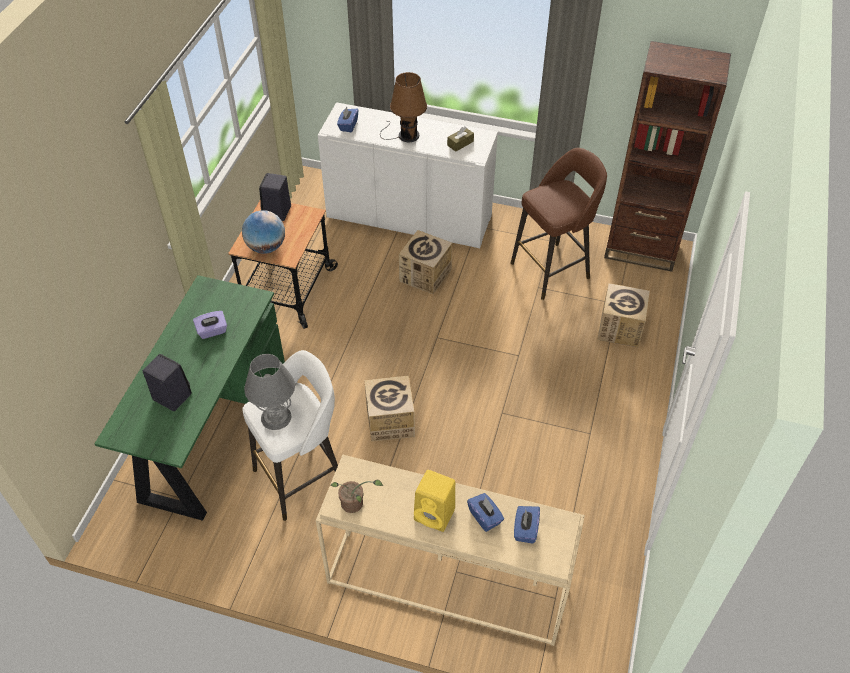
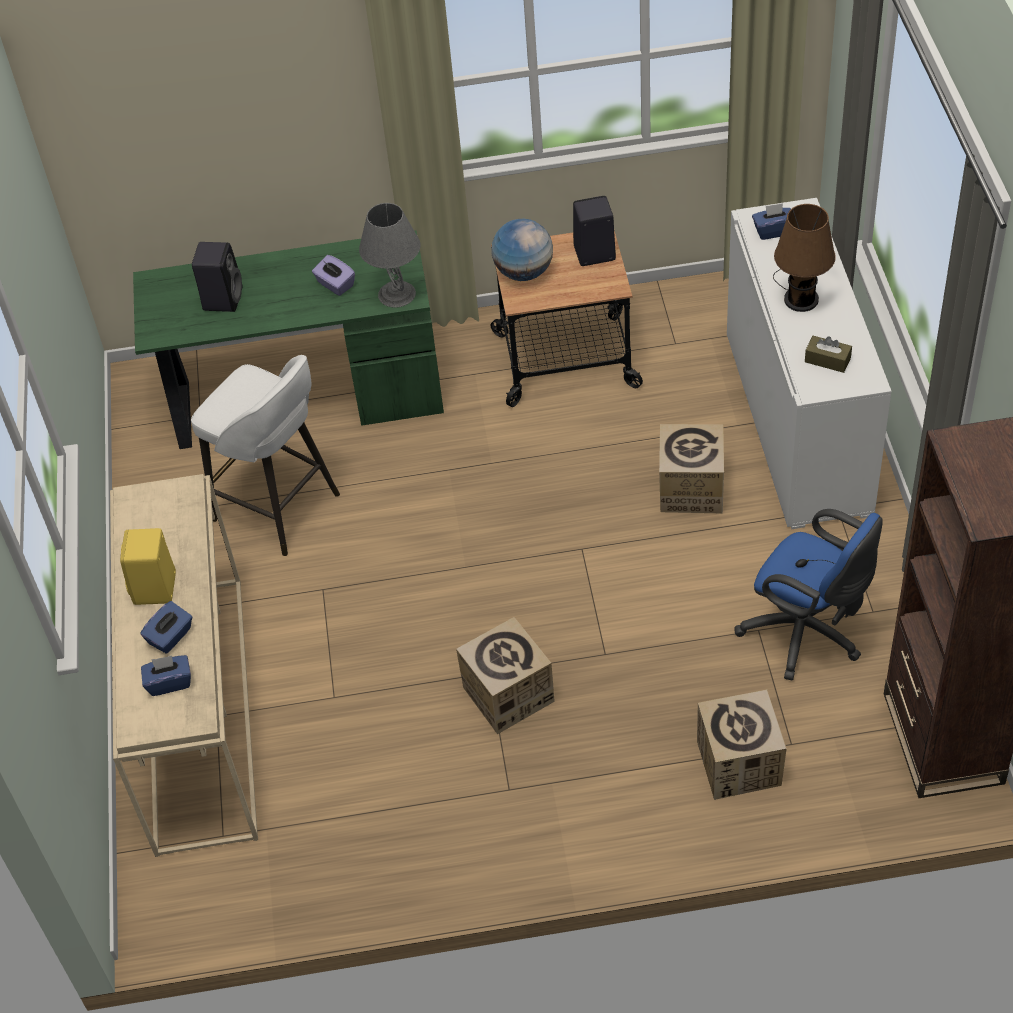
camera: 70 degrees right, 0 degrees up
grey table lamp [244,354,295,430] -> grey table lamp moved to [359,203,421,308]
potted plant [330,480,383,513] -> none
cardboard box [364,376,415,441] -> cardboard box moved to [456,617,555,734]
brown stool [510,148,607,300] -> blue office chair [734,509,883,680]

